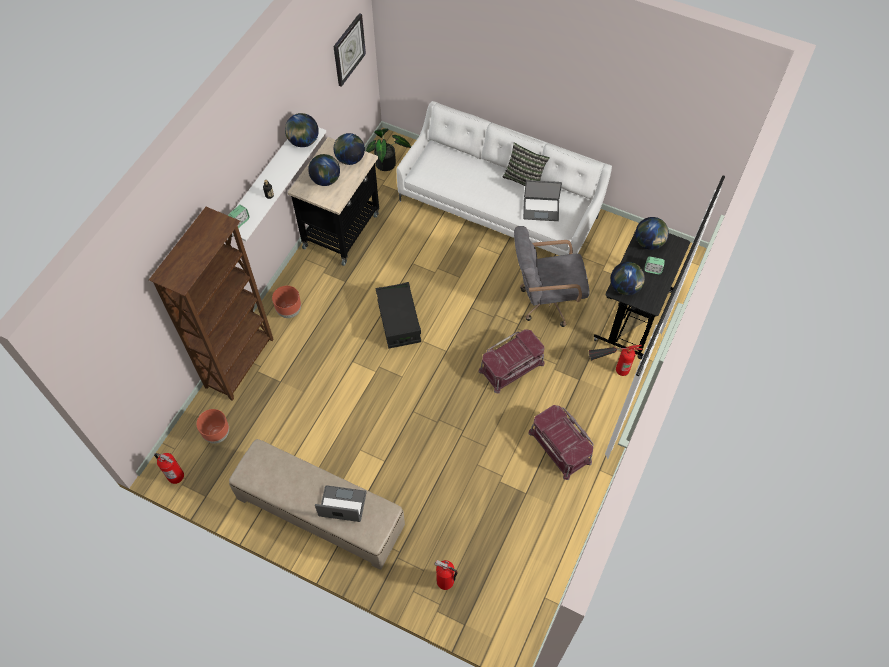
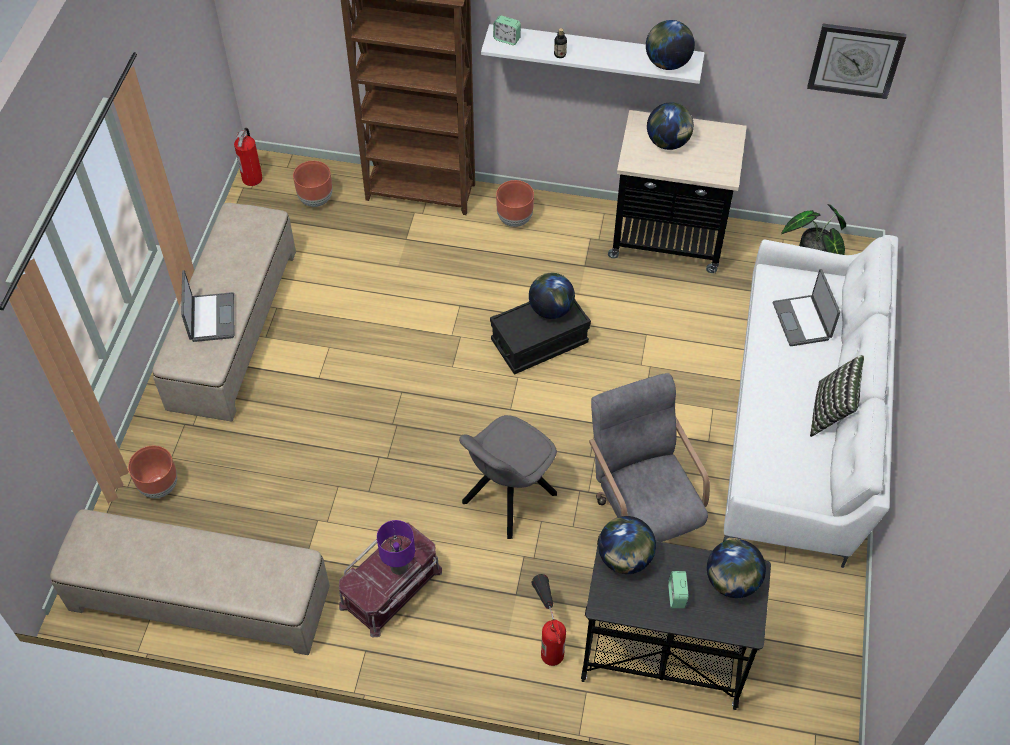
camera: 75 degrees right, 5 degrees down
globe [334,133,365,165] -> globe moved to [529,273,575,319]
fire extinguisher [434,560,457,590] -> brown planter [128,446,177,498]
red storage box [479,329,545,394] -> grey chair [459,415,557,539]
laptop [523,180,562,221] -> laptop moved to [773,269,840,346]
none -> beige bench [50,509,330,655]
none -> purple table lamp [377,520,415,575]

